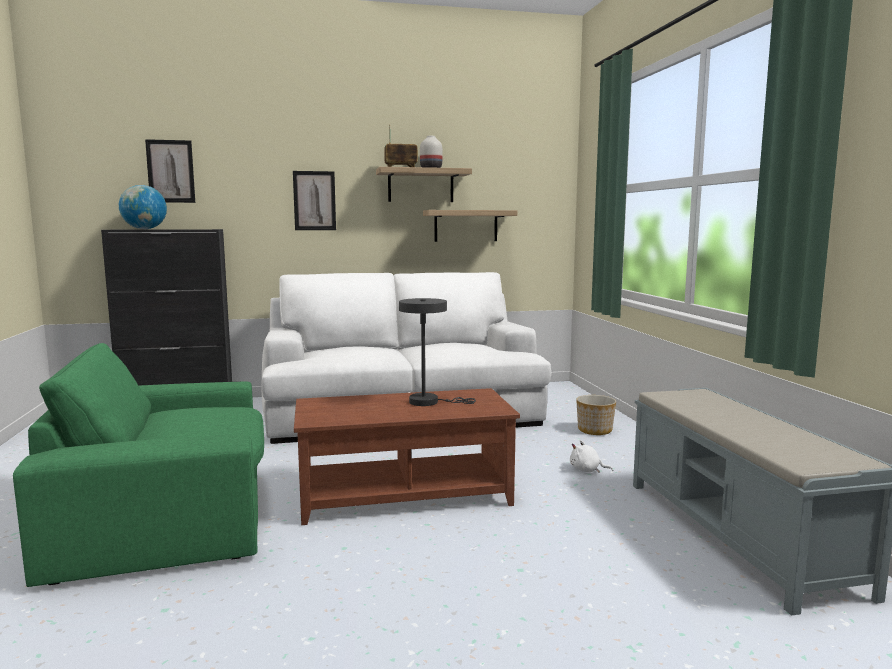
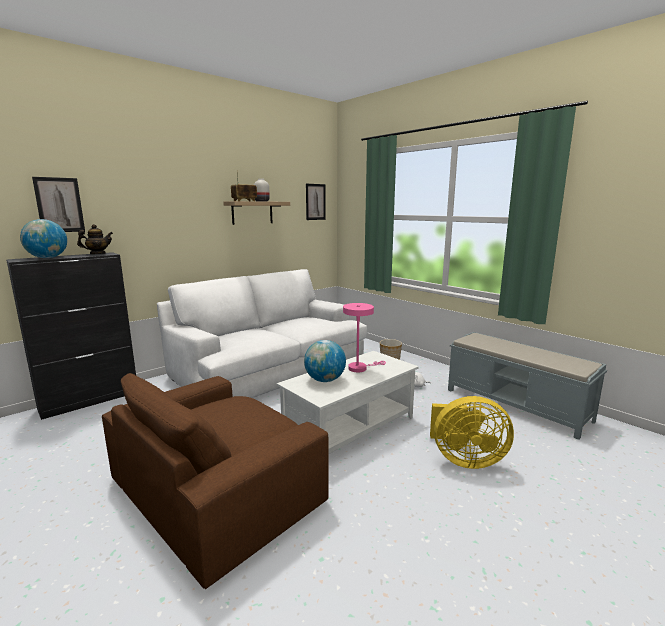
camera: 30 degrees left, 5 degrees up
green armchair [13,343,264,587] -> brown armchair [102,373,329,589]
picture [293,171,336,230] -> picture moved to [306,184,326,220]
brown coffee table [294,388,520,525] -> white coffee table [277,351,419,454]
grey table lamp [399,298,476,406] -> pink table lamp [343,303,386,372]
shelf [423,210,517,242] -> none
none -> teapot [77,224,113,254]
none -> globe [304,340,346,382]
none -> yellow fan [430,396,514,469]

